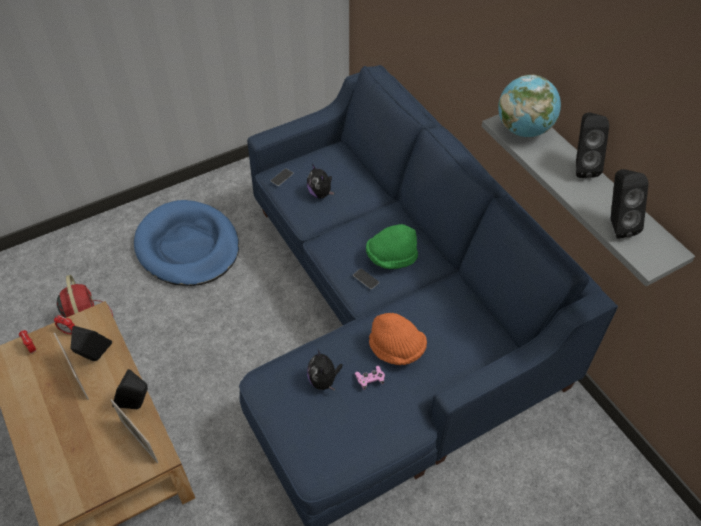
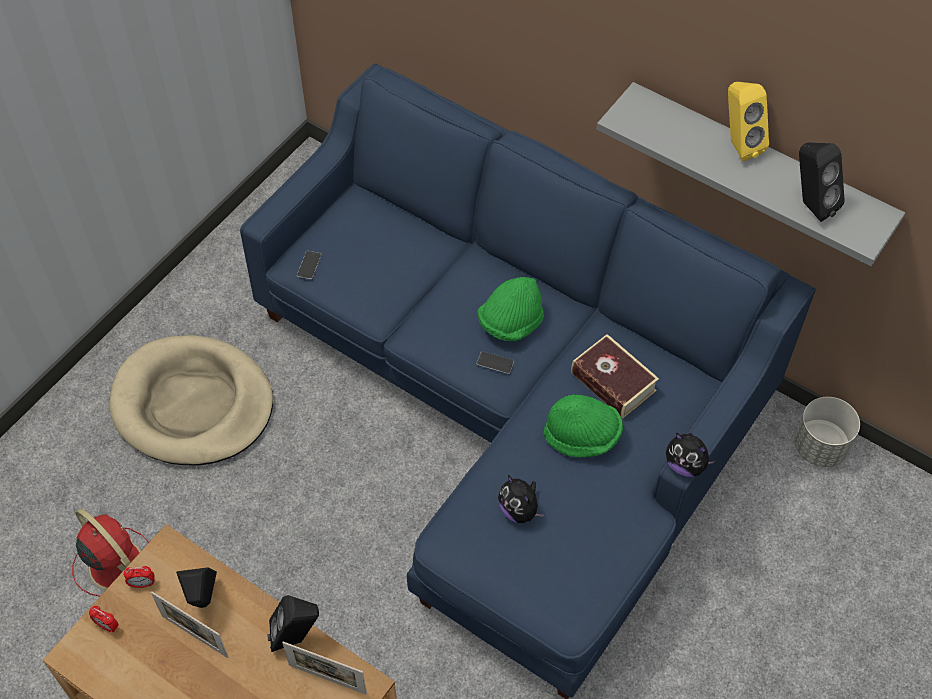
camera: 25 degrees left, 5 degrees up
blue dog bed [134,200,239,286] -> beige dog bed [109,335,273,465]
plush toy [307,164,334,198] -> plush toy moved to [666,433,716,477]
pink game controller [355,366,385,390] -> none
orange hat [369,313,427,365] -> green hat [544,394,623,457]
globe [498,75,561,137] -> none
black speaker [576,112,609,178] -> yellow speaker [728,82,769,161]
none -> book [571,334,659,418]
none -> grey planter [794,397,860,467]

